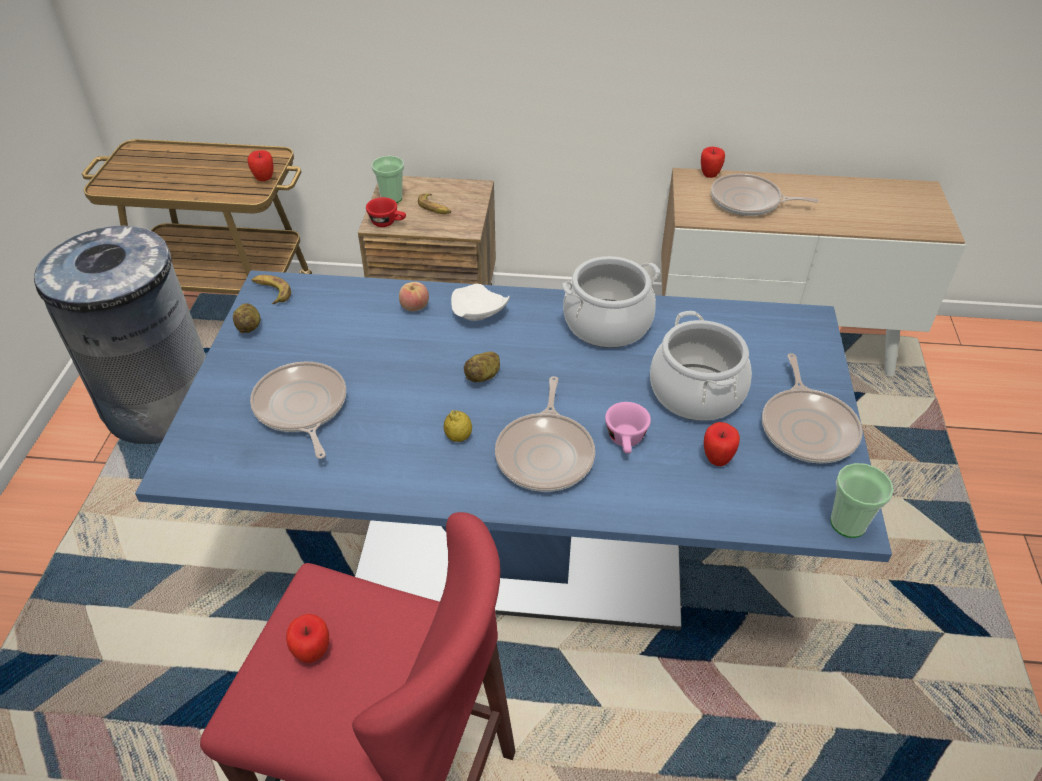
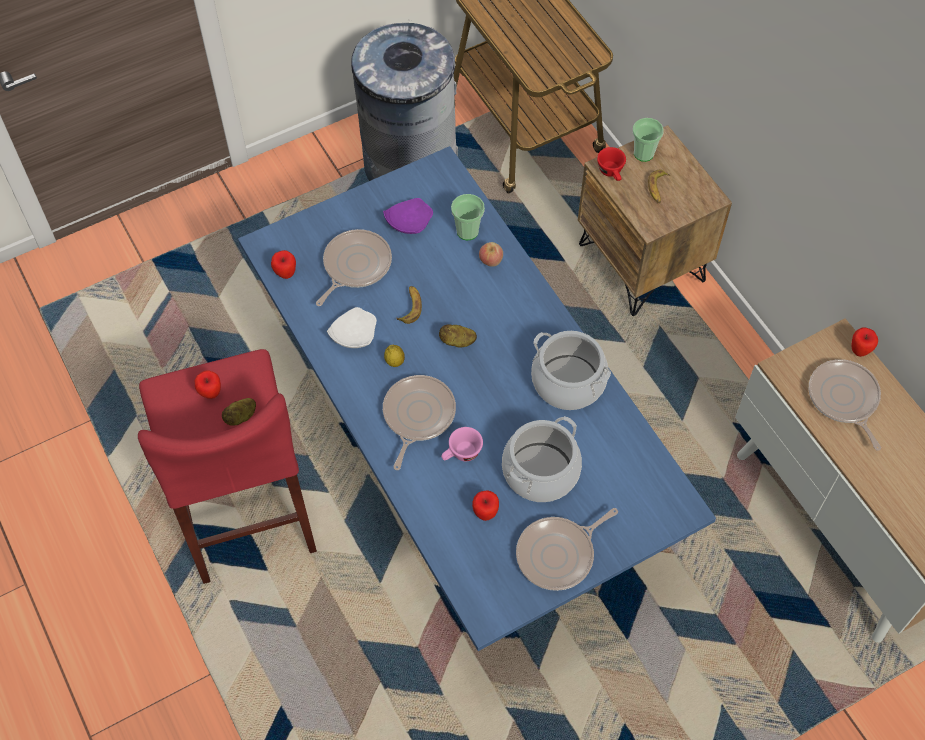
camera: 55 degrees right, 15 degrees up
potato [233,303,260,333] -> potato moved to [222,398,256,426]
apple [248,150,274,181] -> apple moved to [271,250,296,279]
banana [252,275,291,304] -> banana moved to [396,286,422,324]
white plate [451,284,510,321] -> white plate moved to [327,307,377,348]
frying pan [495,376,595,492] -> frying pan turned 135 degrees clockwise [383,375,456,470]
cup [830,463,894,538] -> cup moved to [451,194,485,240]
none -> purple plate [383,198,433,234]

